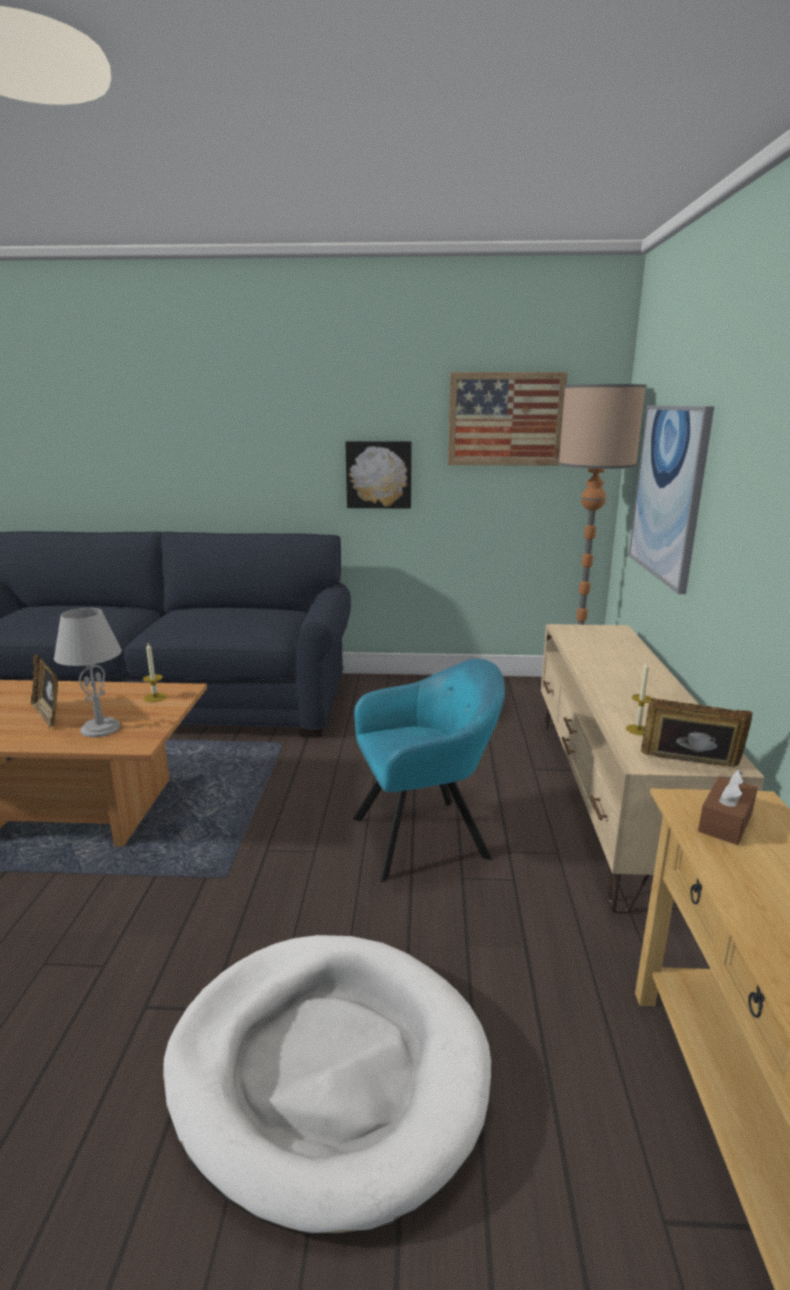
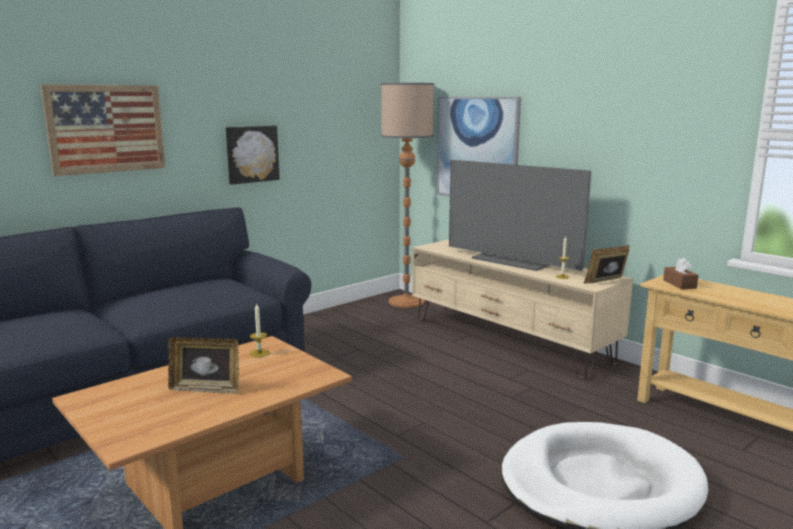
camera: 45 degrees left, 5 degrees down
grey table lamp [54,608,122,737] -> none
turquoise armchair [353,659,505,882] -> none
picture [448,372,568,466] -> picture moved to [41,84,165,176]
none -> television [449,160,591,271]

